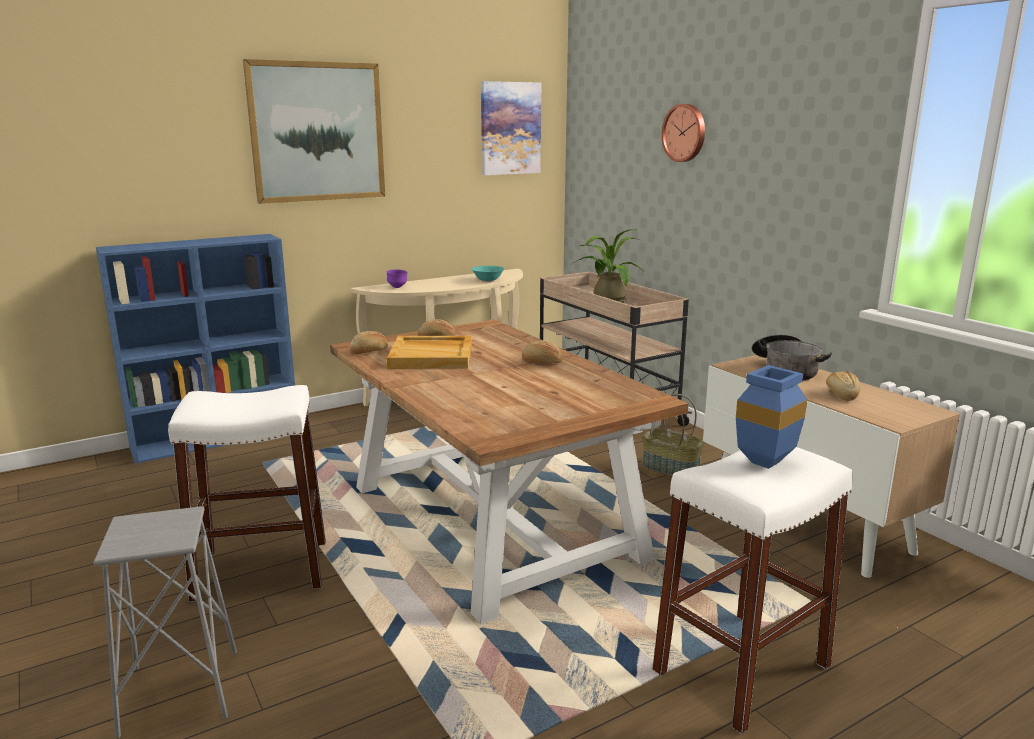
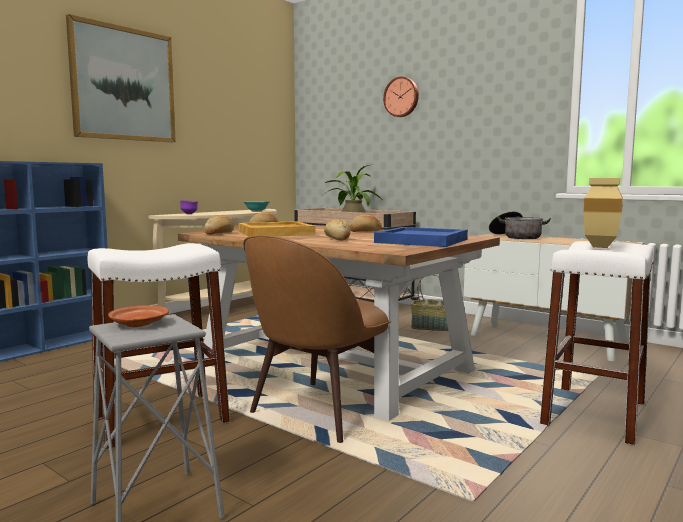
camera: 20 degrees left, 10 degrees down
picture [481,81,541,175] -> none
blue vase [736,365,807,469] -> beige vase [583,178,623,248]
bread [826,371,860,401] -> bread moved to [324,219,351,241]
none -> brown plate [108,306,169,327]
none -> brown chair [243,235,392,443]
none -> blue tray [374,227,468,247]

